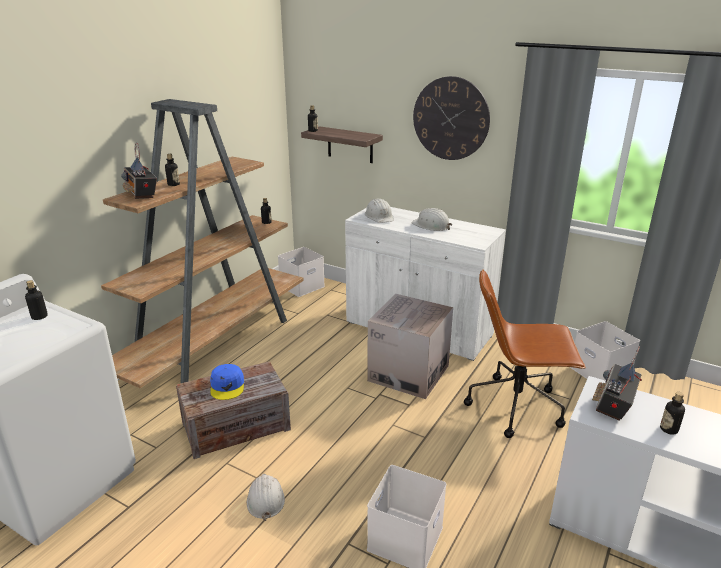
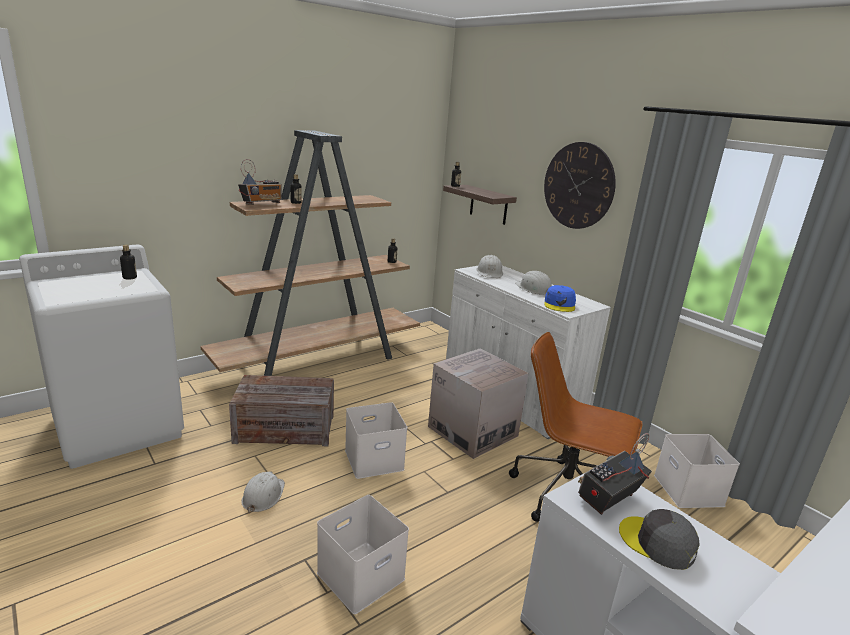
camera: 20 degrees right, 5 degrees down
radio [121,142,157,199] -> radio turned 120 degrees counterclockwise [238,159,282,205]
blue cap [210,364,244,400] -> blue cap moved to [544,285,576,312]
white storage box [278,247,325,297] -> white storage box moved to [345,402,407,479]
bottle [660,392,685,435] -> grey cap [619,509,699,570]

